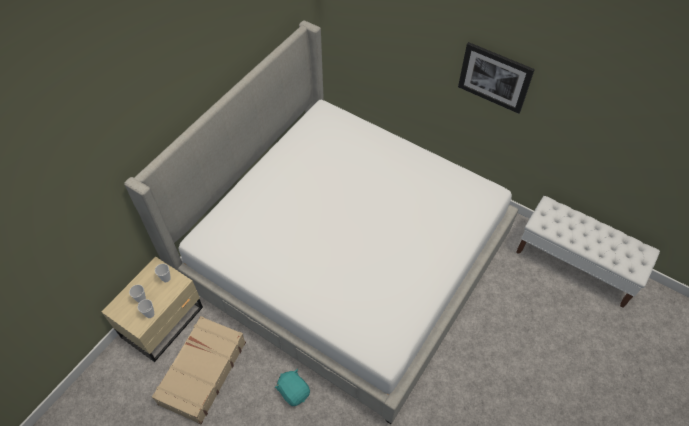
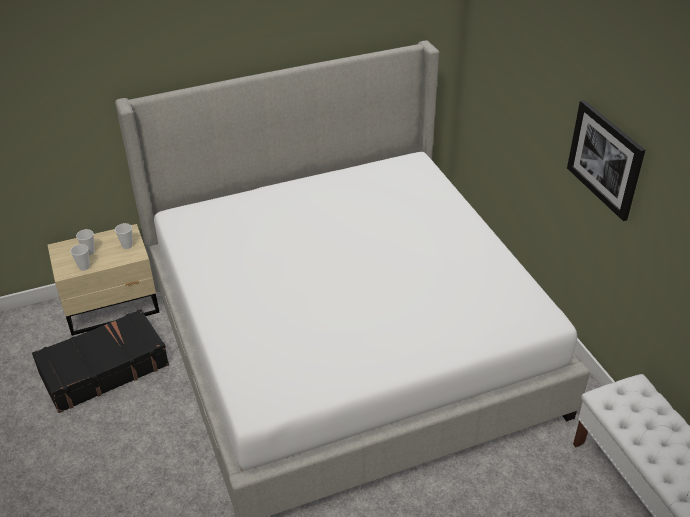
camera: 35 degrees right, 15 degrees down
beige suitcase [152,316,246,424] -> black suitcase [32,309,169,413]
turquoise plush toy [275,369,310,406] -> none

